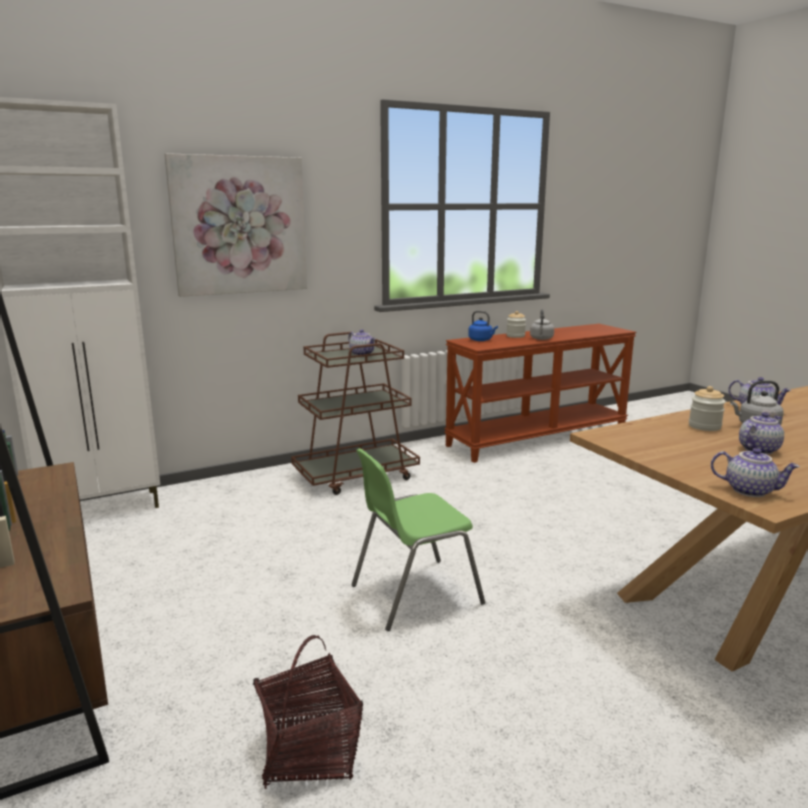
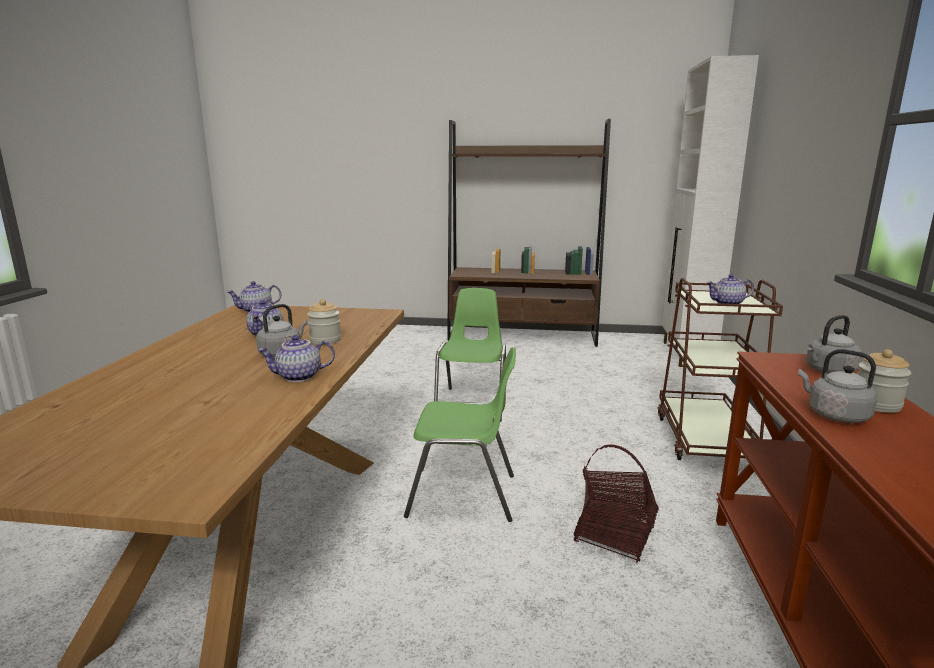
camera: 125 degrees right, 0 degrees up
picture [165,153,307,297] -> none
basket [253,635,363,789] -> basket moved to [573,444,659,562]
blue kettle [468,311,498,341] -> grey kettle [806,315,862,374]
none -> green chair [404,347,516,522]

